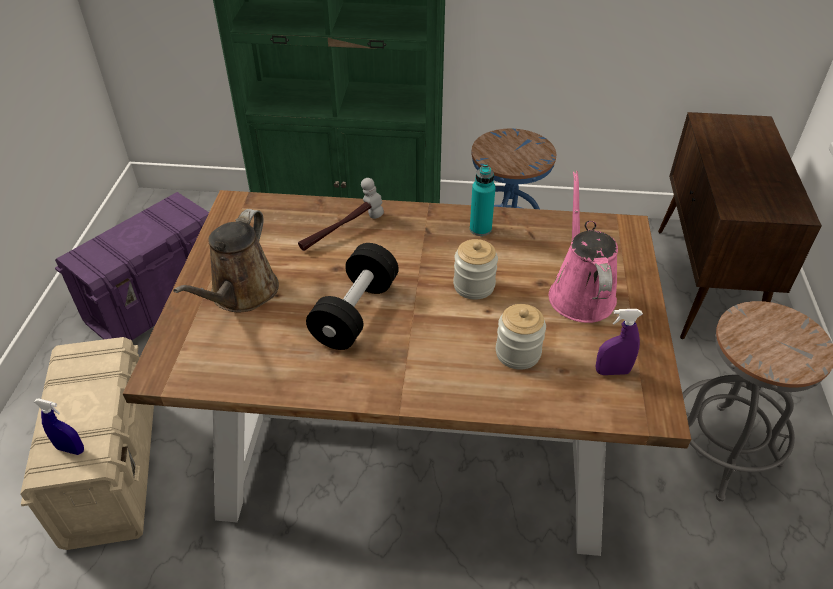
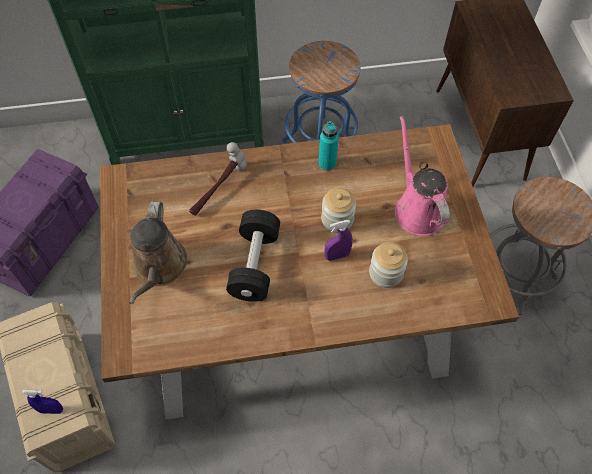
camera: 15 degrees left, 15 degrees up
purple spray bottle [595,309,643,375] -> purple spray bottle moved to [324,220,353,261]

